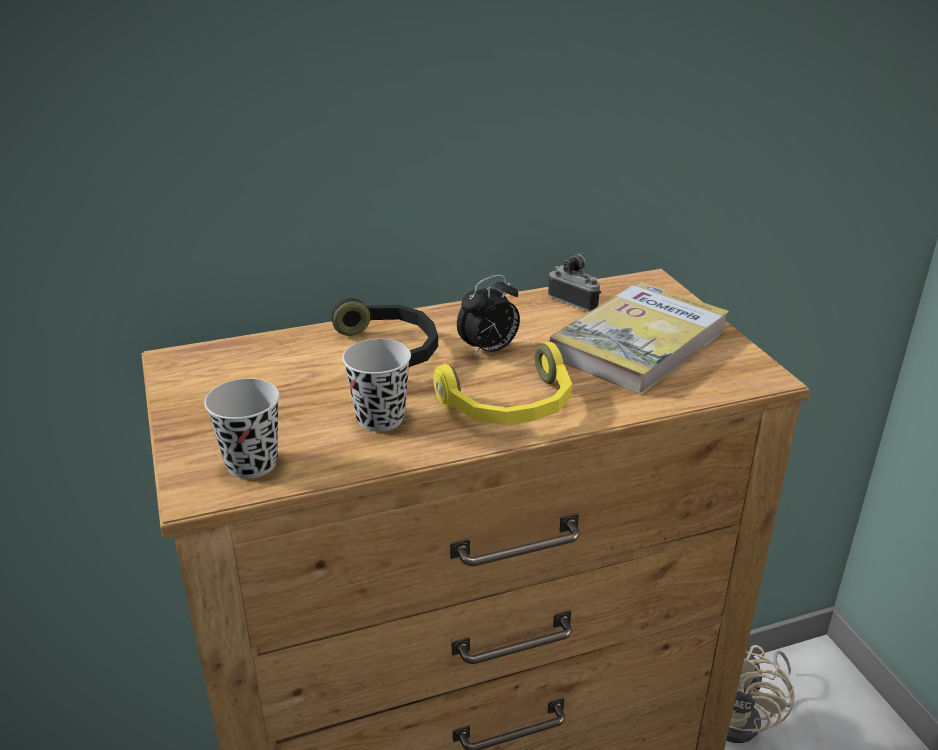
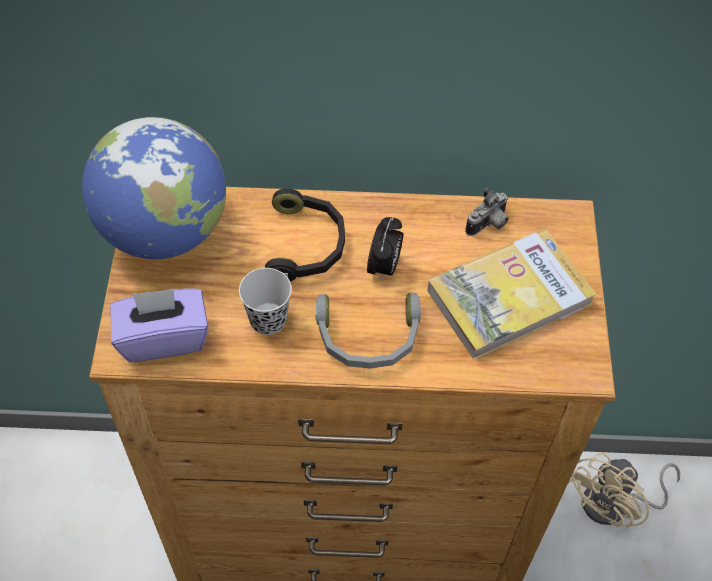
camera: 20 degrees right, 25 degrees up
black cup [204,379,280,479] -> purple tissue box [110,288,208,362]
yellow headphones [433,342,572,425] -> grey headphones [315,293,421,368]
alarm clock [457,275,520,358] -> alarm clock turned 60 degrees counterclockwise [367,217,403,281]
camera [548,253,601,312] -> camera turned 75 degrees clockwise [465,187,509,236]
none -> globe [82,117,226,259]

